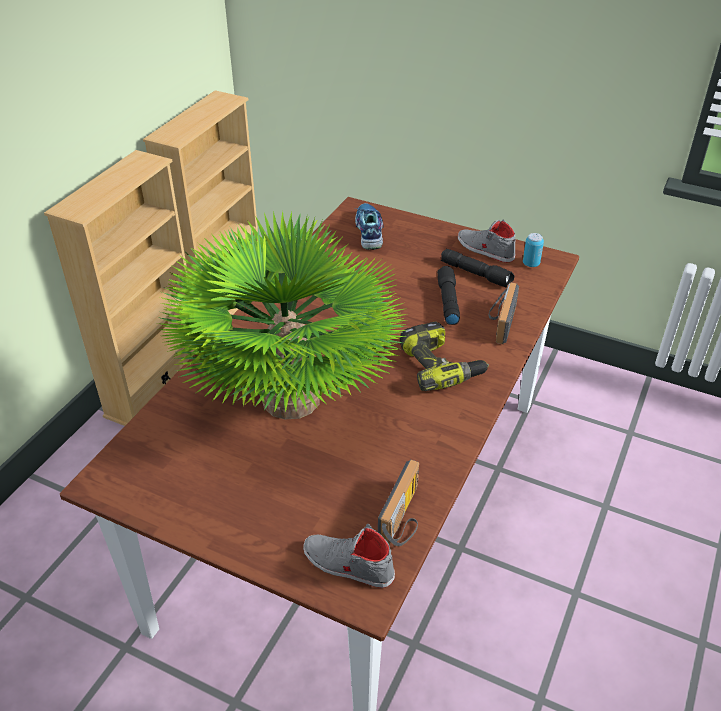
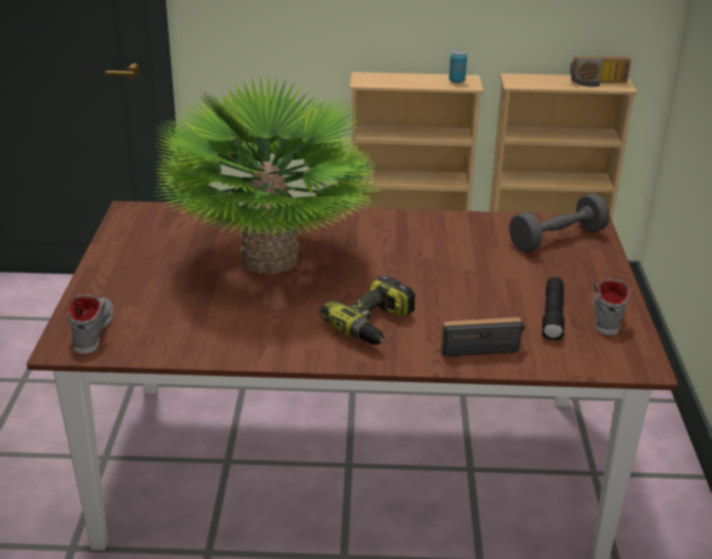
camera: 65 degrees right, 10 degrees down
shoe [355,203,384,250] -> grey dumbbell [509,193,609,253]
radio [378,459,419,546] -> radio moved to [570,56,631,87]
black flashlight [437,266,460,325] -> none
can [523,233,544,267] -> can moved to [449,50,467,83]

